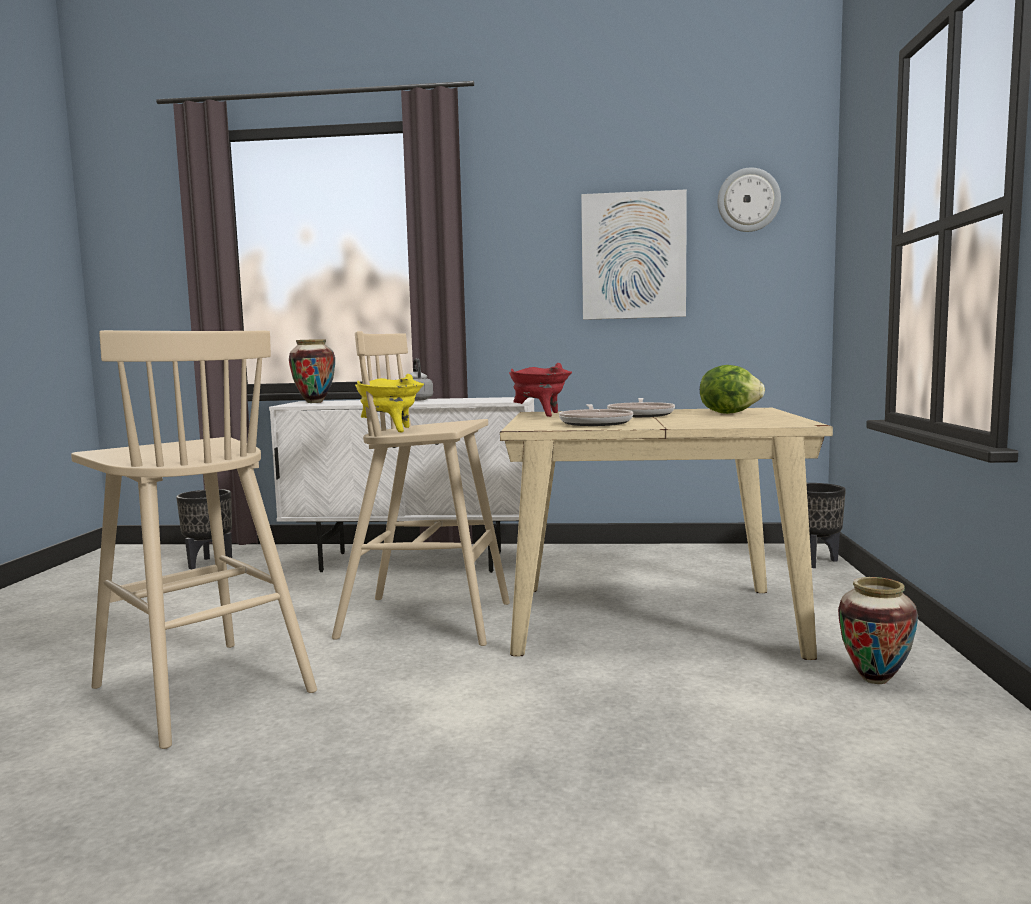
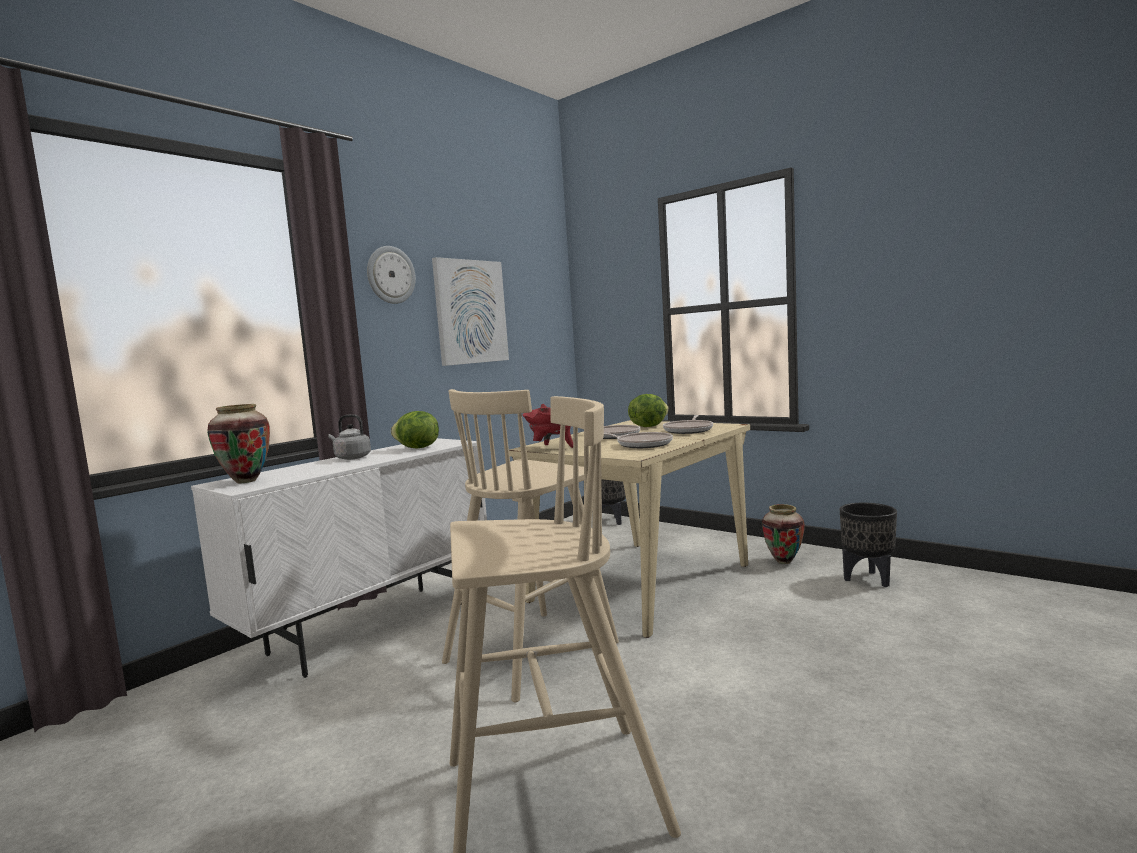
camera: 55 degrees left, 0 degrees up
black planter [176,489,232,569] -> black planter moved to [840,503,897,587]
yellow cooking pot [355,374,424,433] -> none
wall clock [718,168,781,232] -> wall clock moved to [367,246,416,304]
none -> lettuce [391,411,439,449]
none -> frying pan [663,415,713,434]

